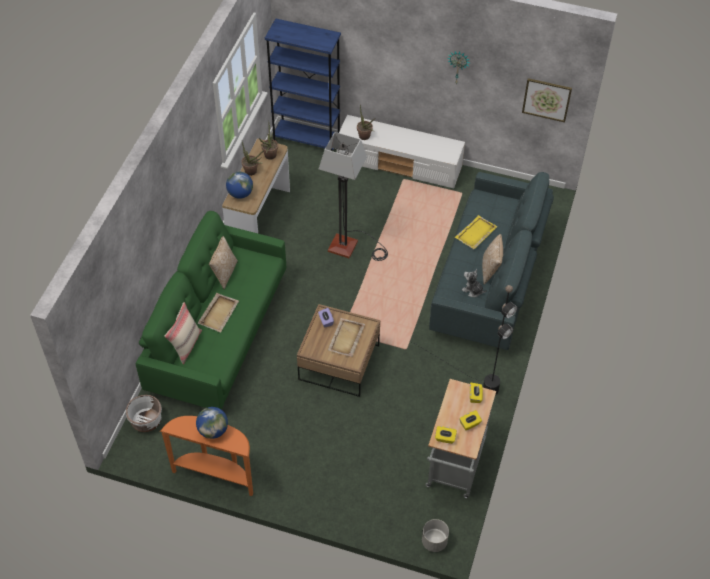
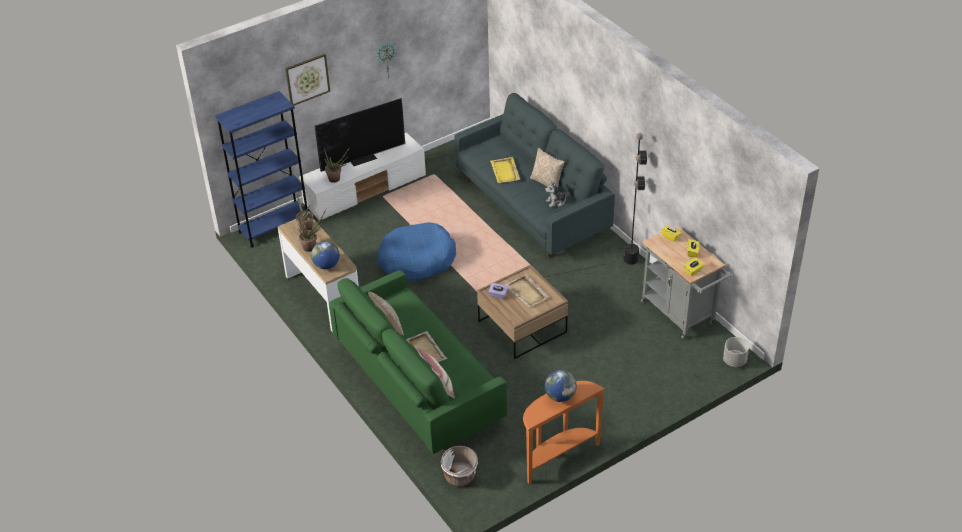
camera: 50 degrees left, 10 degrees down
floor lamp [319,132,388,261] -> blue dog bed [377,222,456,281]
picture [522,78,572,122] -> picture moved to [285,54,330,106]
none -> television [314,98,405,172]

